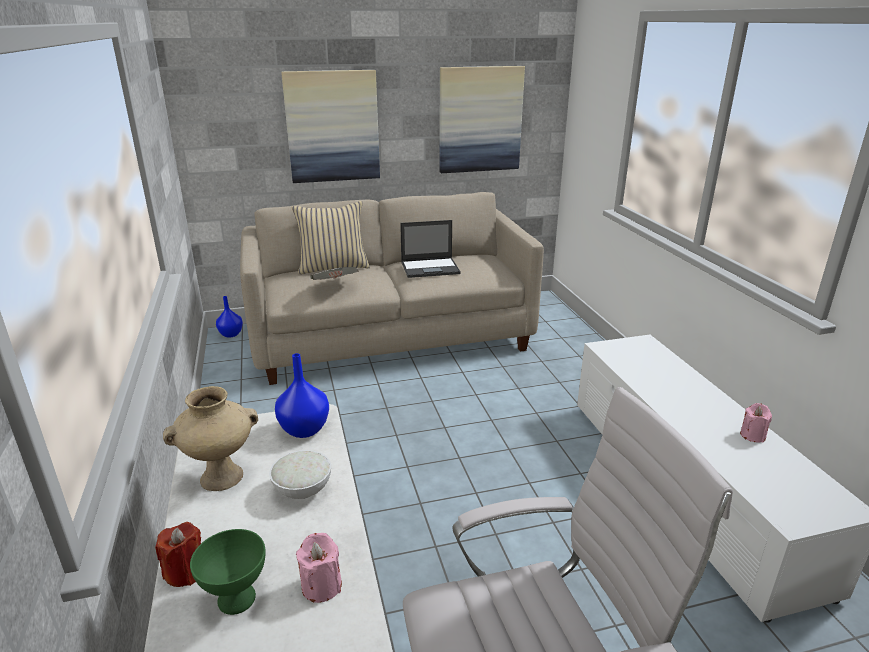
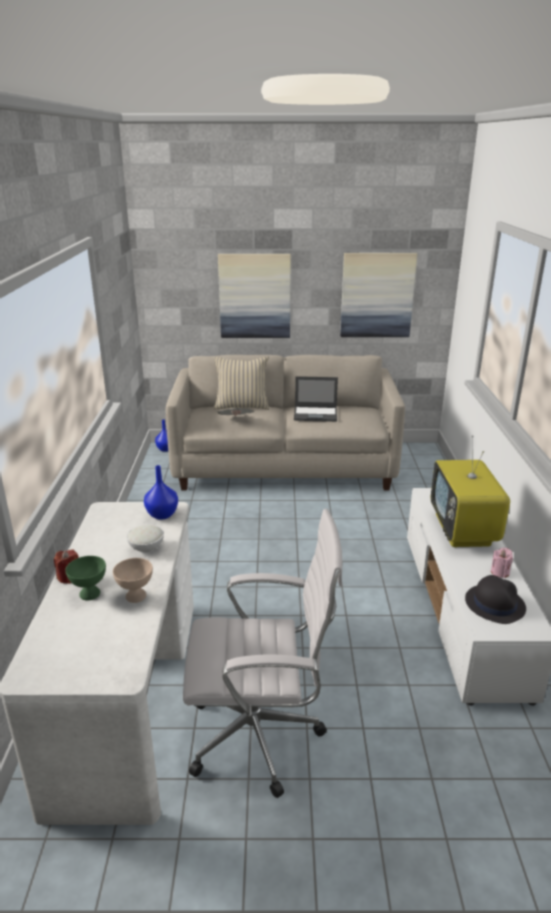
camera: 15 degrees right, 0 degrees up
beige vase [163,386,258,491] -> none
pink candle [296,533,342,603] -> beige bowl [113,558,153,603]
none -> television [431,436,510,547]
none -> black hat [465,575,526,624]

